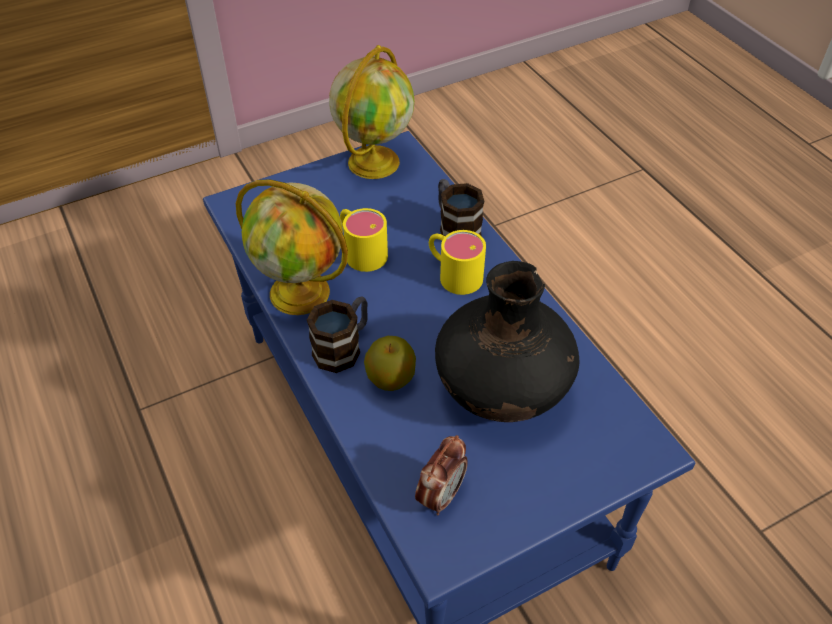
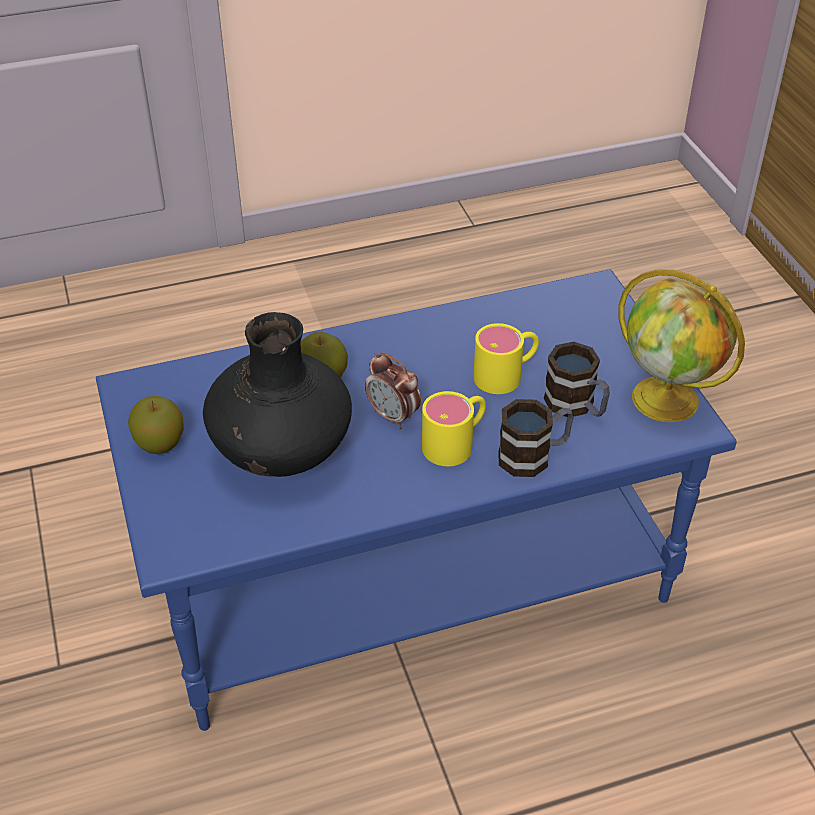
camera: 100 degrees right, 5 degrees down
globe [236,179,348,315] -> none
mug [307,296,368,373] -> mug moved to [544,342,610,417]
alarm clock [415,435,467,515] -> alarm clock moved to [365,352,421,428]
none -> apple [128,396,184,454]

